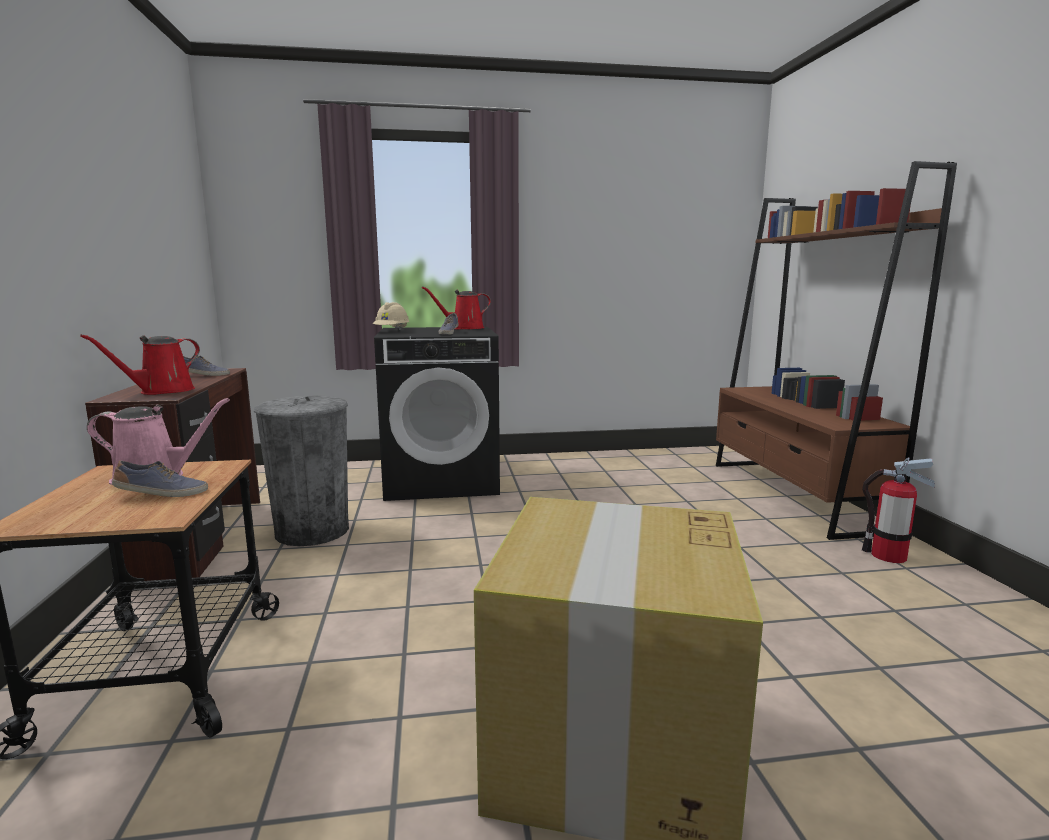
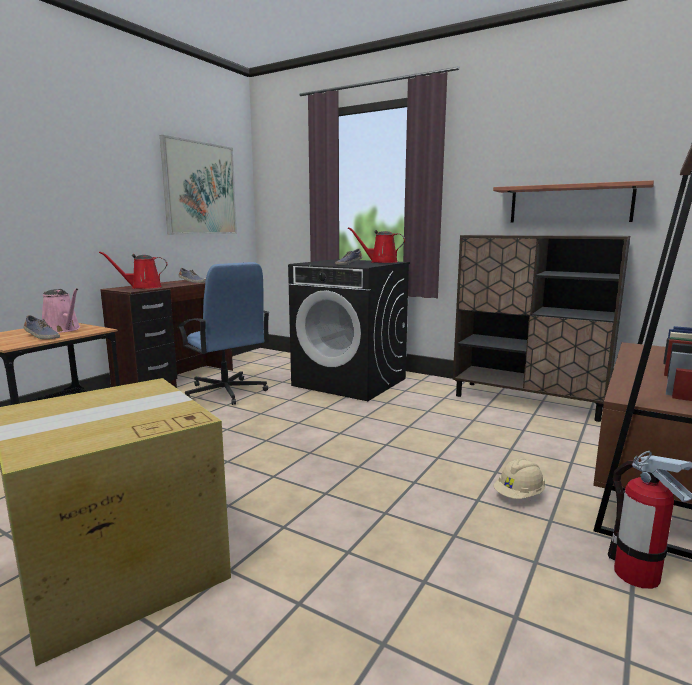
camera: 40 degrees right, 0 degrees up
grey trash can [254,396,349,546] -> blue office chair [178,262,270,405]
beige hard hat [373,302,410,330] -> beige hard hat moved to [493,458,545,499]
none -> picture [160,135,237,235]
none -> brown cabinet [453,235,630,422]
none -> shelf [493,180,654,223]

